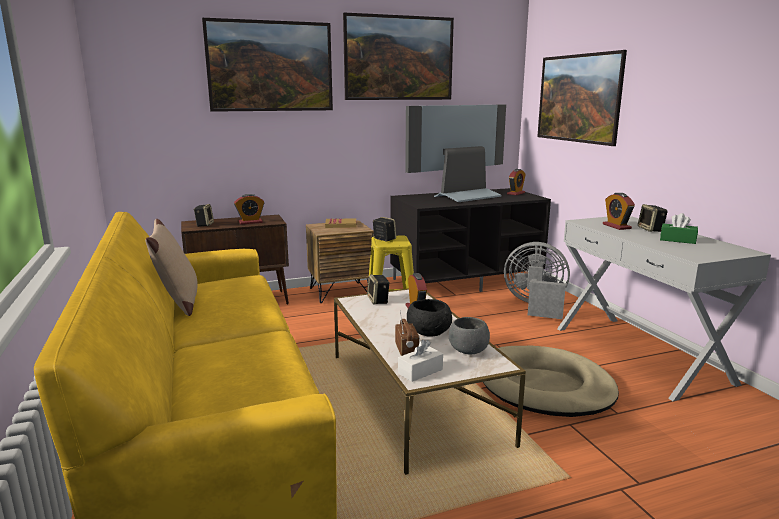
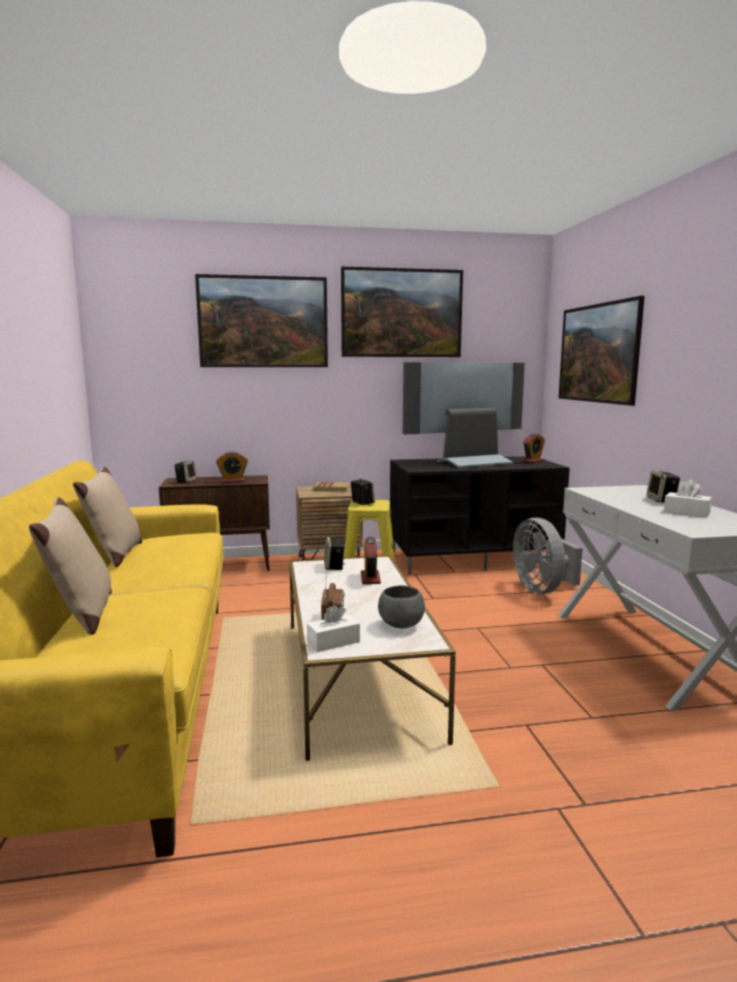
camera: 10 degrees right, 5 degrees down
black bowl [407,299,452,336] -> none
beige dog bed [483,346,619,417] -> none
grey fan [504,242,570,319] -> grey fan turned 135 degrees counterclockwise [513,518,583,594]
alarm clock [603,193,635,230] -> none
green tissue box [660,213,698,244] -> white tissue box [664,480,712,517]
none -> beige pillow [29,497,112,635]

